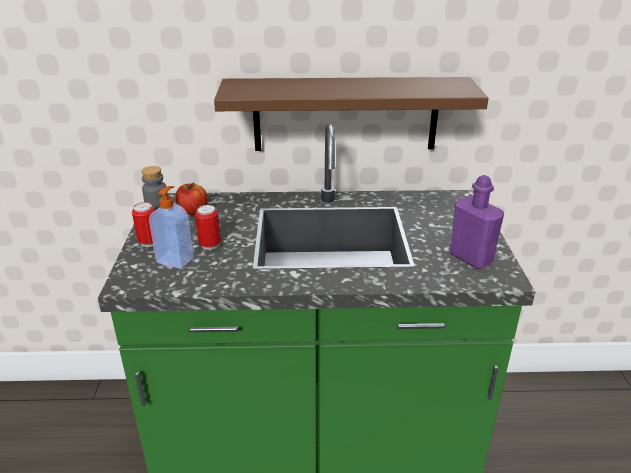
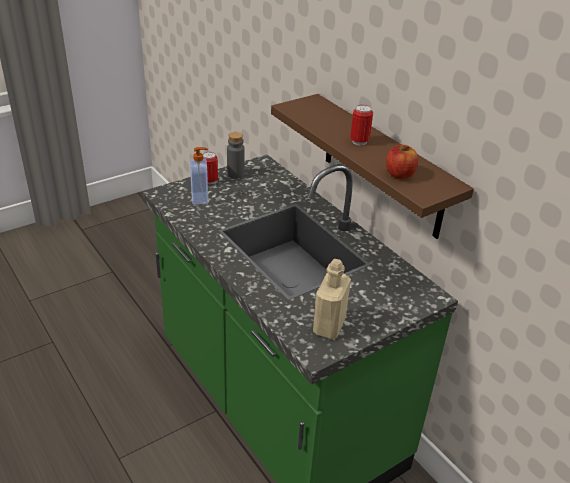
camera: 55 degrees right, 5 degrees up
apple [176,182,208,215] -> apple moved to [386,145,418,179]
can [195,205,221,250] -> can moved to [350,105,373,145]
purple bottle [449,175,504,269] -> beige bottle [313,259,351,339]

